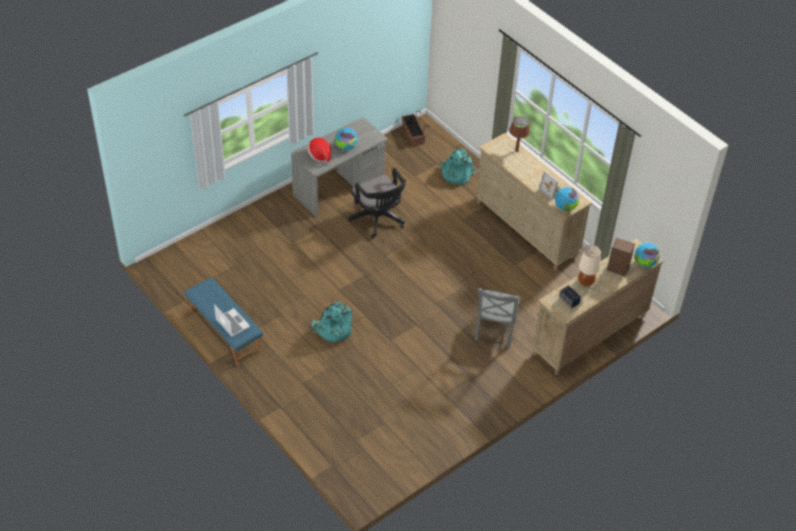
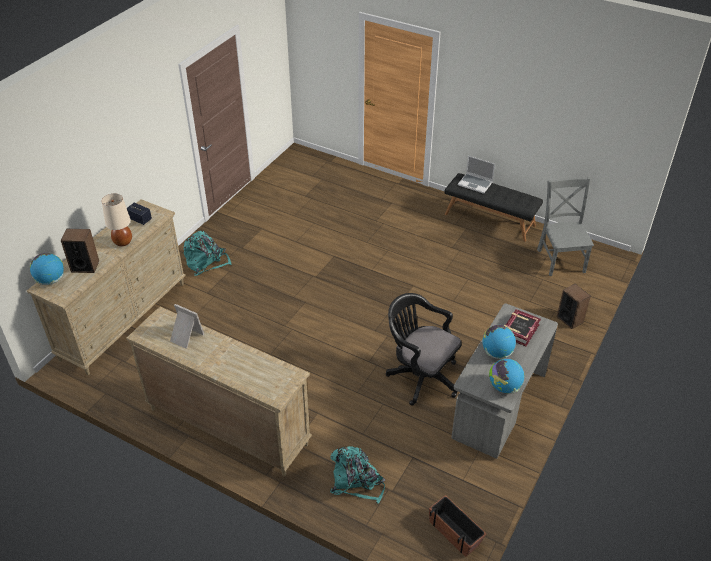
camera: 160 degrees right, 5 degrees down
blue bench [184,277,263,366] -> black bench [444,173,543,242]
hat [308,138,332,164] -> book [504,309,541,346]
turquoise backpack [312,302,352,342] -> turquoise backpack moved to [184,231,232,276]
grey chair [475,288,520,348] -> grey chair moved to [537,177,594,276]
brown table lamp [509,117,530,152] -> none
globe [555,187,579,211] -> globe moved to [489,359,524,394]
none -> speaker [557,284,591,329]

